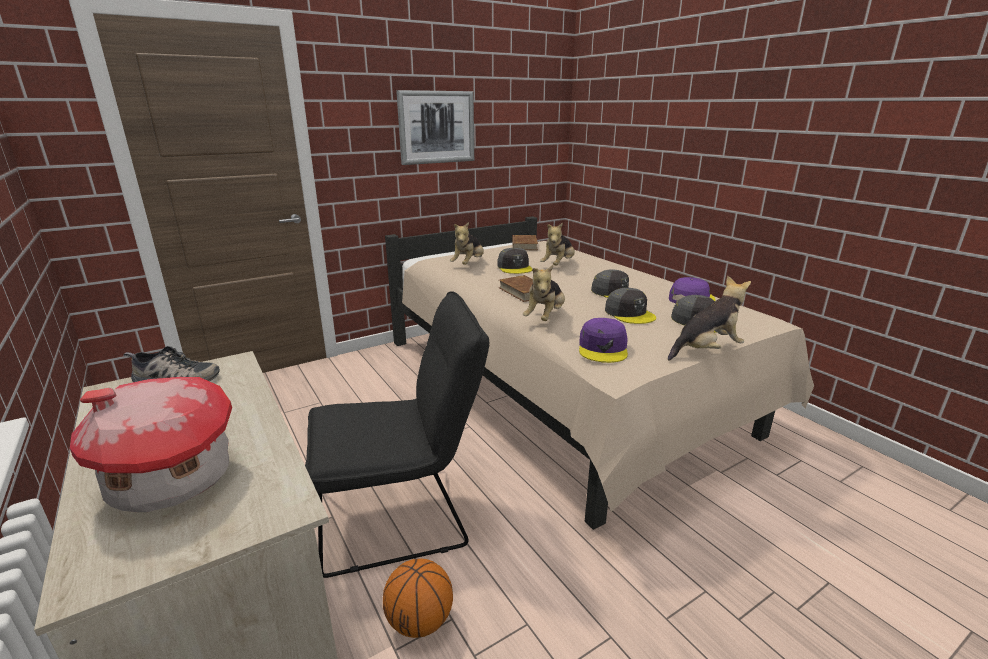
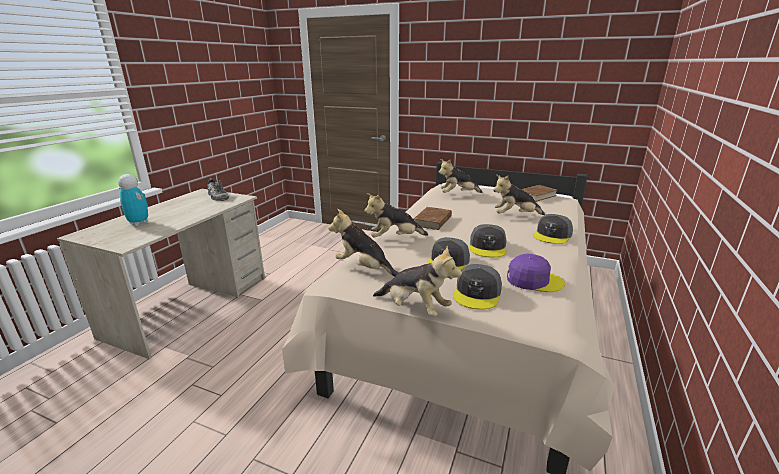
camera: 55 degrees right, 0 degrees up
toy house [70,377,232,512] -> toy robot [118,174,148,226]
black chair [305,291,489,578] -> none
basketball [383,559,453,638] -> none
picture [396,90,474,165] -> none
grey cap [497,248,532,274] -> grey cap moved to [533,214,573,244]
purple cap [579,318,628,363] -> plush toy [328,209,399,276]

